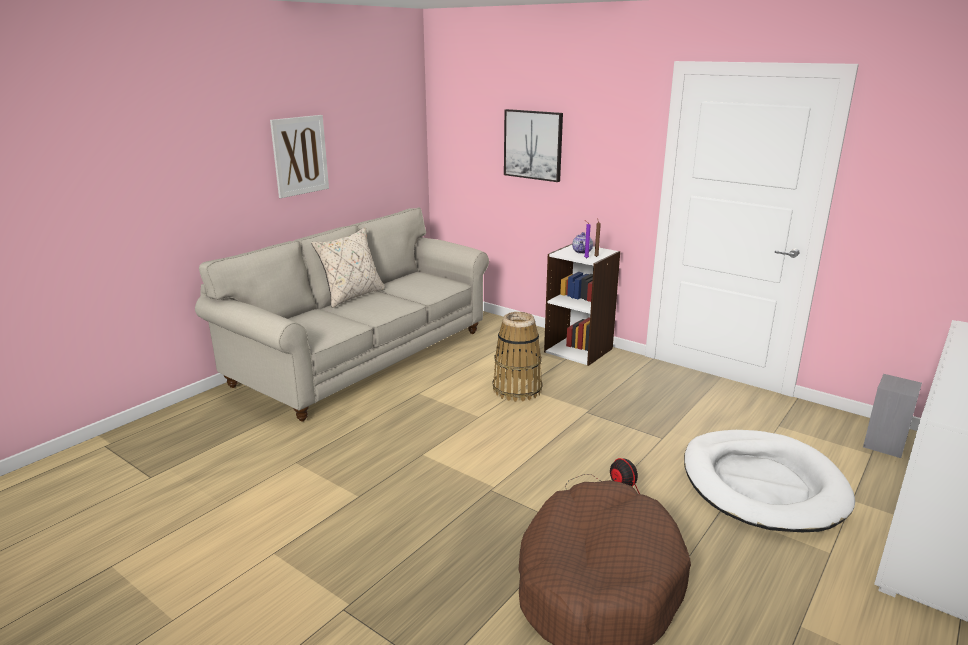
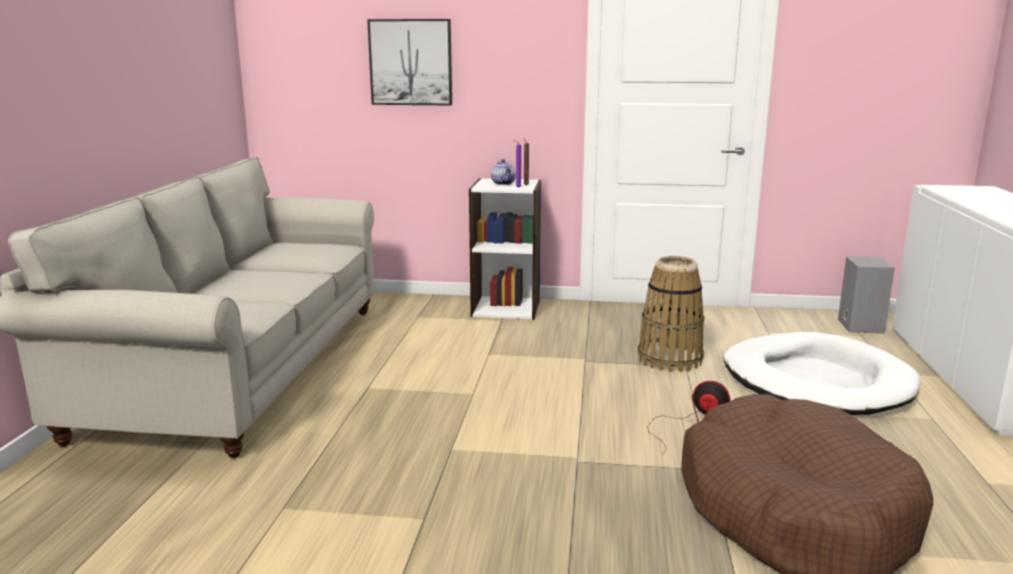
camera: 30 degrees left, 5 degrees down
picture [270,115,329,198] -> none
beige pillow [311,227,385,308] -> none
basket [493,312,542,402] -> basket moved to [638,256,704,372]

